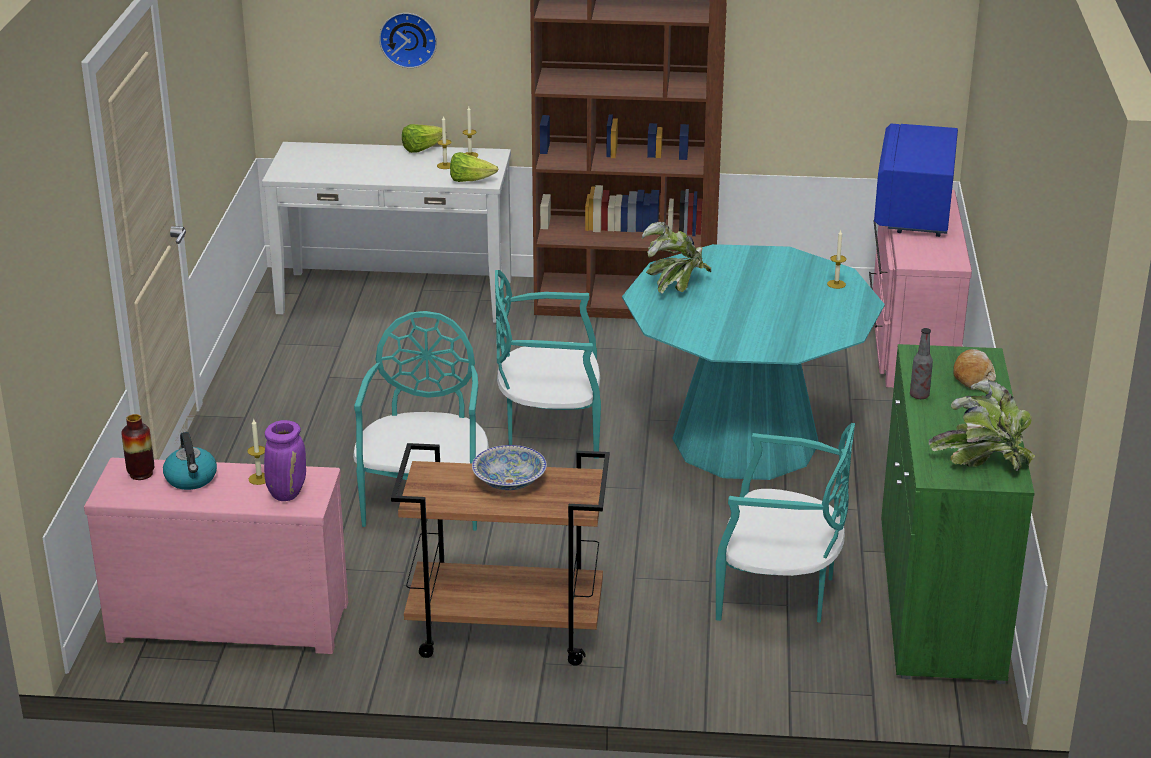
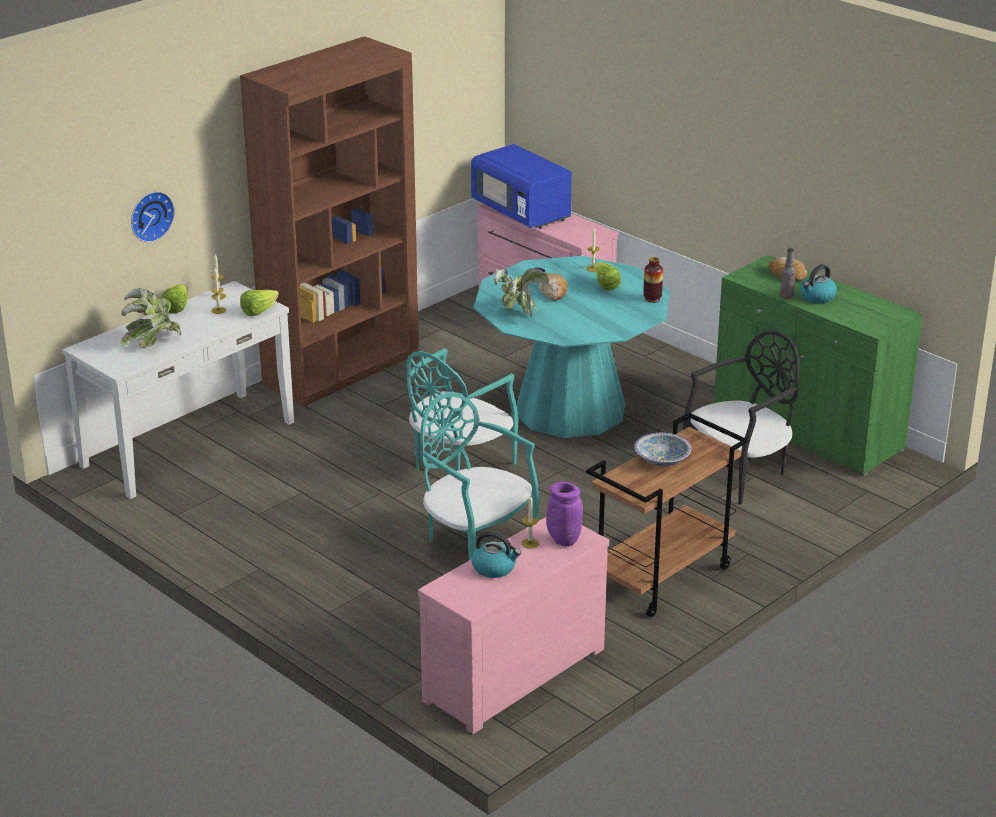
camera: 50 degrees left, 0 degrees up
vase [121,414,154,480] -> vase moved to [643,257,663,303]
turquoise chair [716,423,855,623] -> black chair [683,330,800,504]
potted plant [929,379,1035,471] -> potted plant moved to [120,288,181,348]
none -> bread [539,274,568,301]
none -> lettuce [592,262,621,291]
none -> kettle [800,264,837,303]

